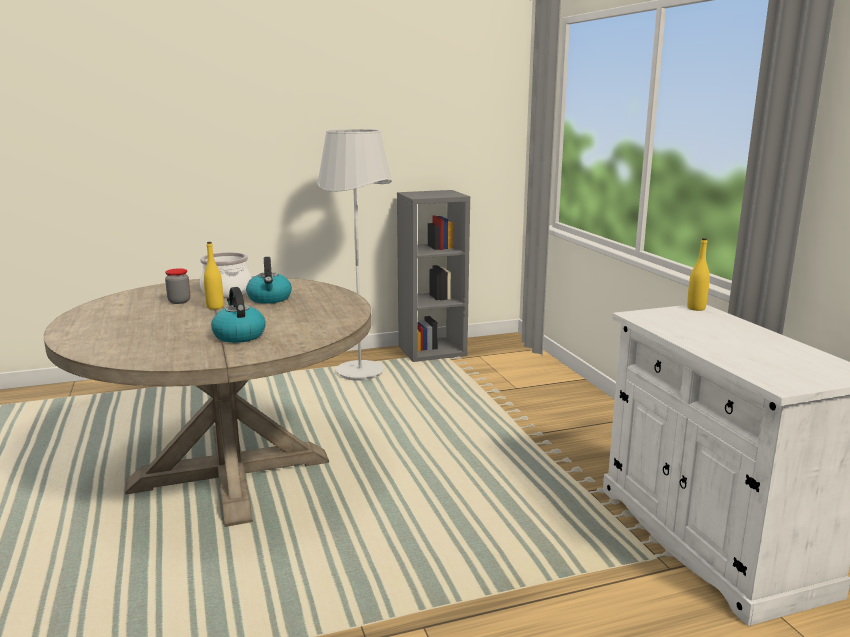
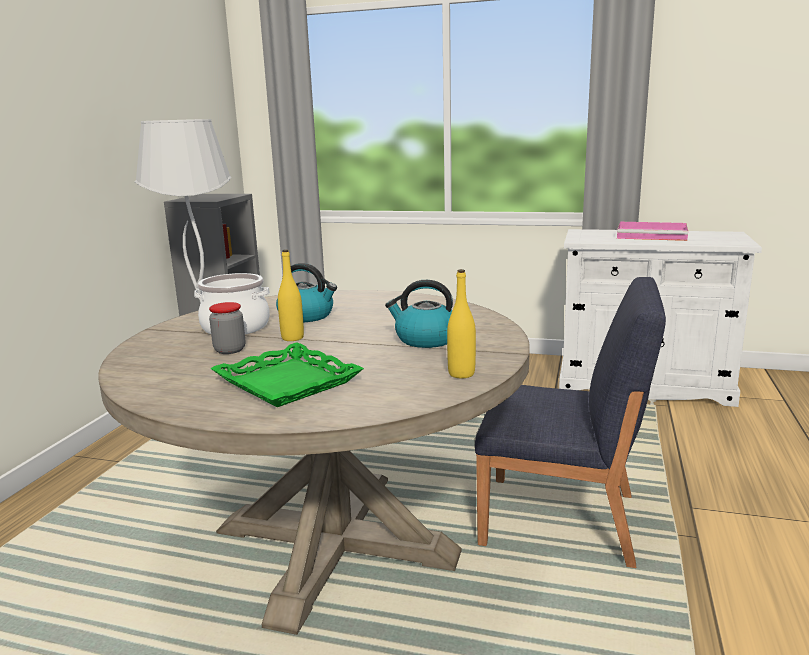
camera: 55 degrees left, 0 degrees up
yellow bottle [687,238,710,311] -> yellow bottle moved to [447,269,476,378]
none -> green tray [210,342,364,407]
none -> blue chair [475,277,666,568]
none -> pink tray [617,222,688,241]

